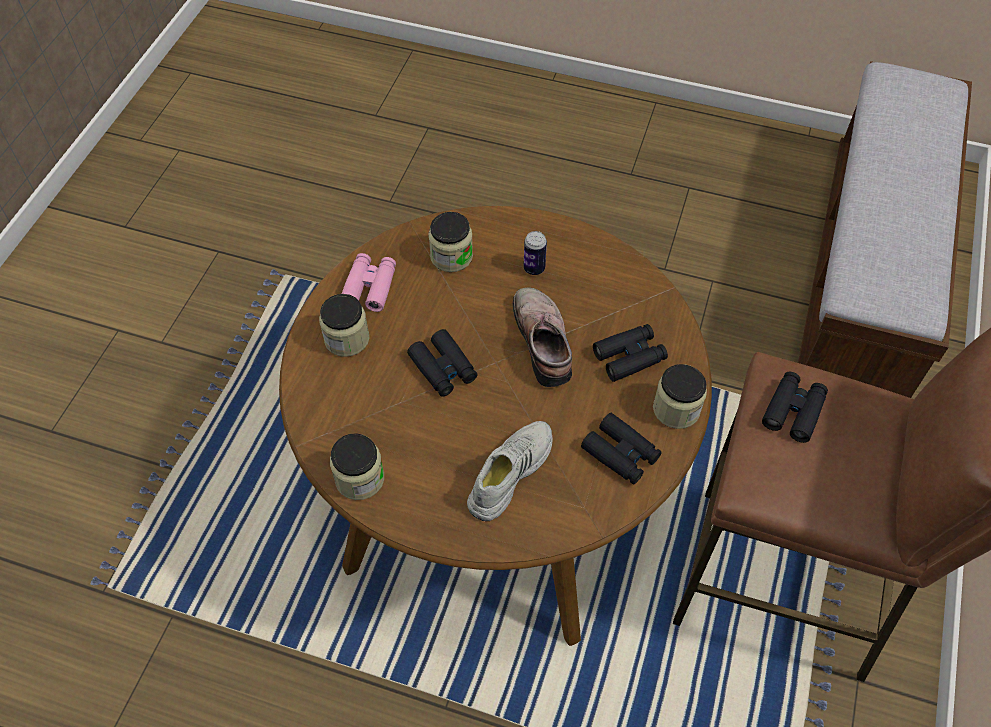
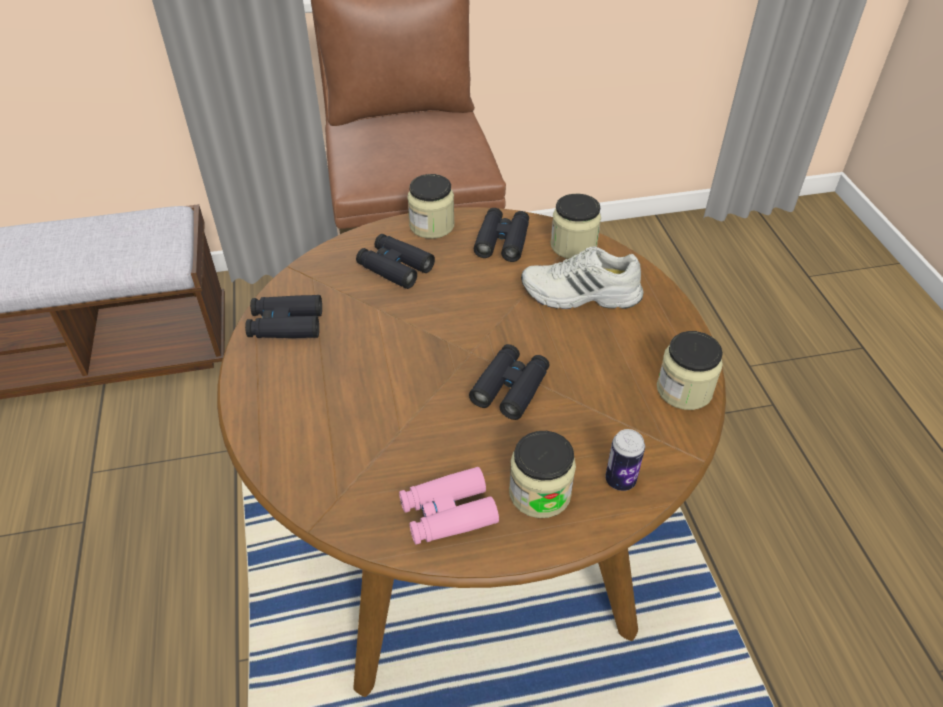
camera: 120 degrees left, 10 degrees down
jar [428,212,473,272] -> jar moved to [551,194,601,259]
shoe [513,288,572,387] -> none
can [523,231,547,275] -> can moved to [605,429,645,491]
black binoculars [762,372,828,443] -> black binoculars moved to [245,295,322,338]

